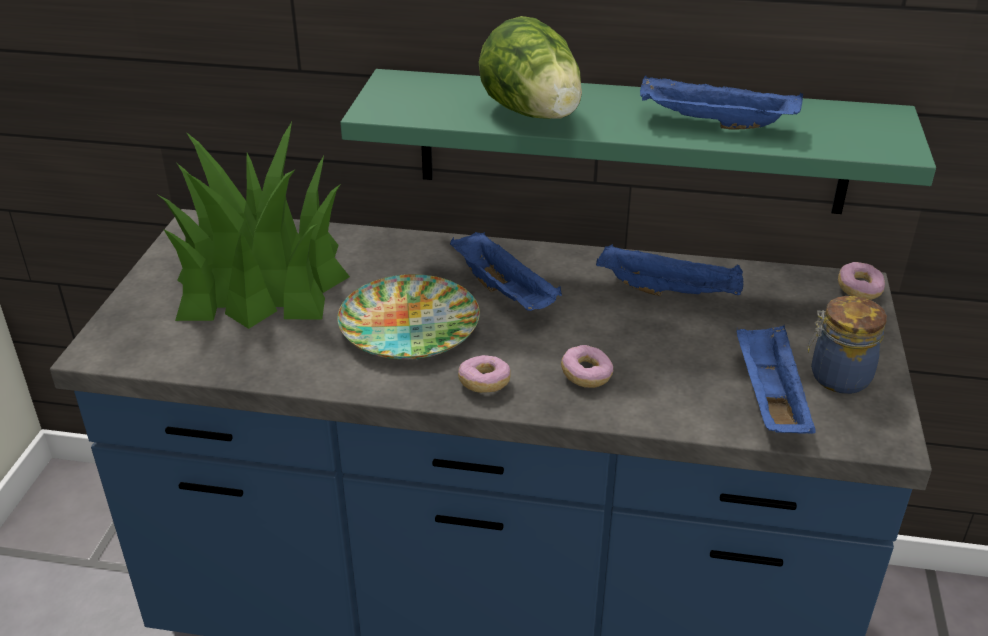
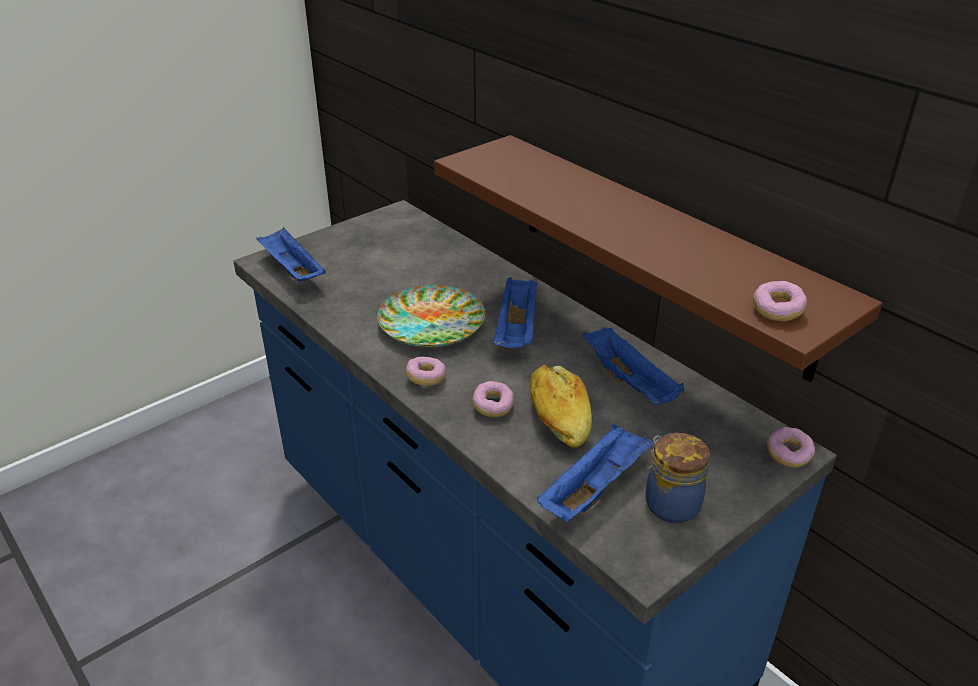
camera: 40 degrees right, 0 degrees up
potted plant [158,122,350,329] -> none
green shelf [340,69,936,214] -> brown shelf [434,135,883,382]
lettuce [479,16,582,119] -> none
blue tray [640,75,803,130] -> blue tray moved to [256,227,326,282]
none -> bread [530,365,592,448]
none -> donut [753,281,807,322]

